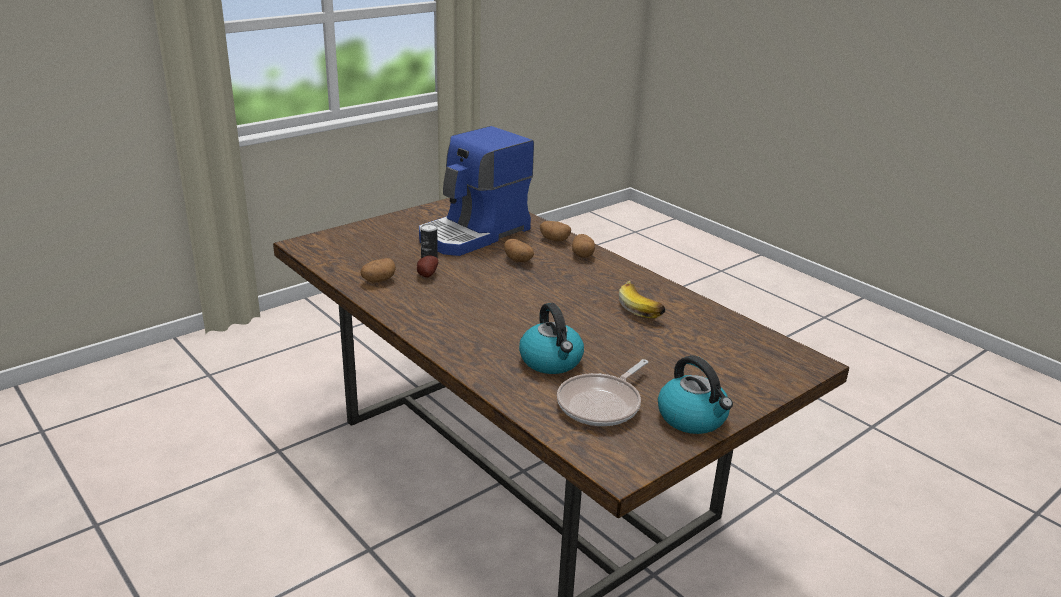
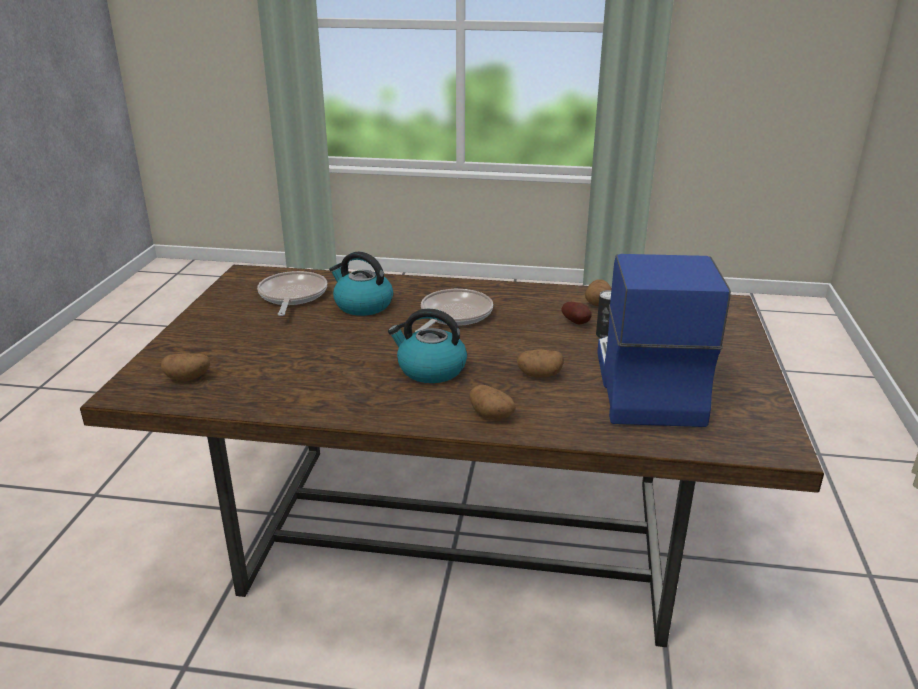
camera: 140 degrees right, 0 degrees up
potato [540,221,571,241] -> potato moved to [161,353,210,381]
banana [619,281,665,318] -> none
kettle [658,355,733,434] -> kettle moved to [388,309,467,383]
none -> frying pan [415,289,493,332]

